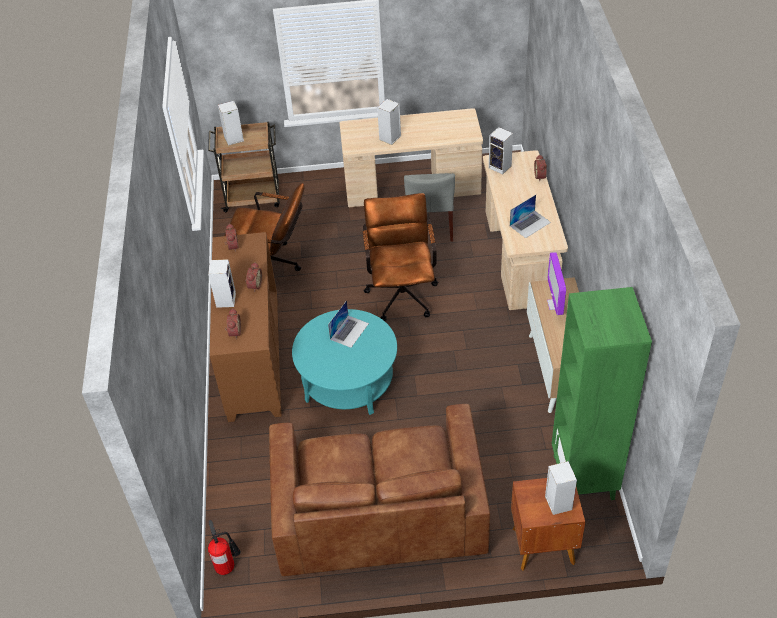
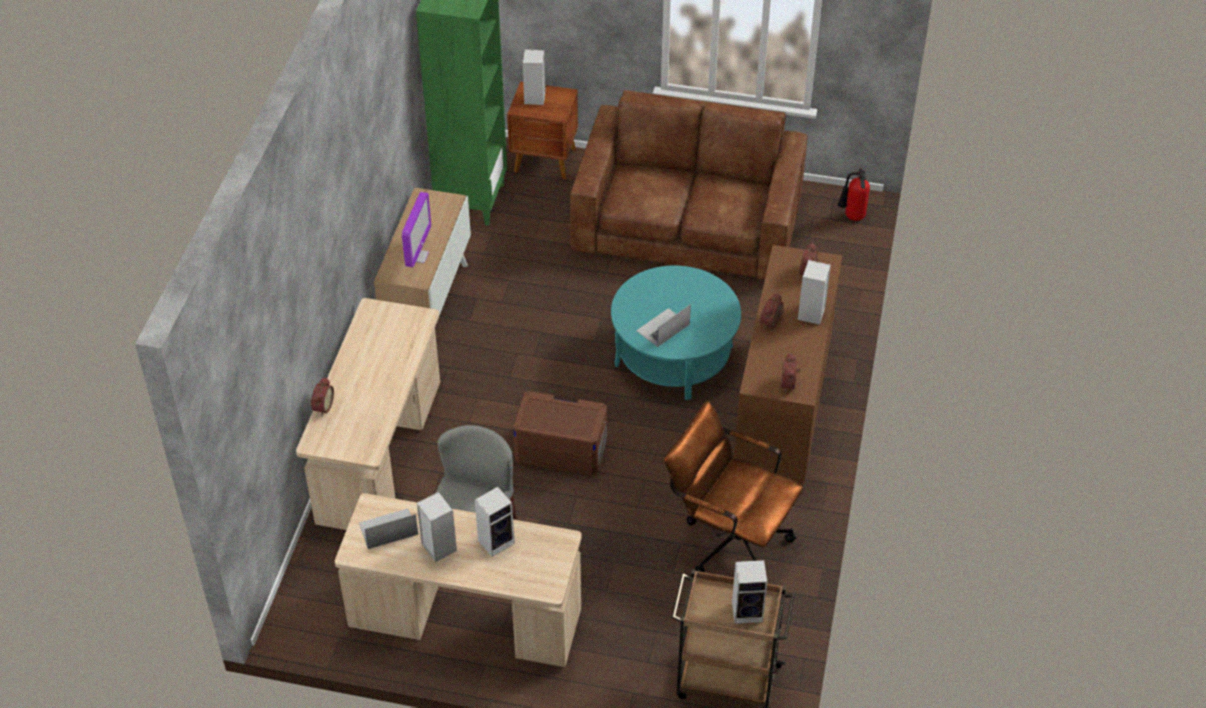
camera: 165 degrees left, 0 degrees up
brown office chair [363,193,438,321] -> brown storage box [513,391,607,475]
speaker [489,127,513,175] -> speaker moved to [417,492,457,562]
laptop [510,195,551,238] -> laptop moved to [359,509,418,549]

